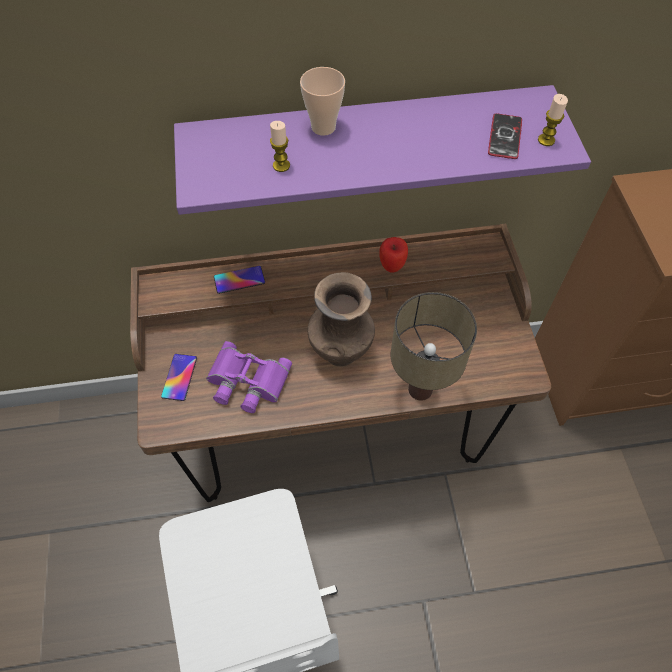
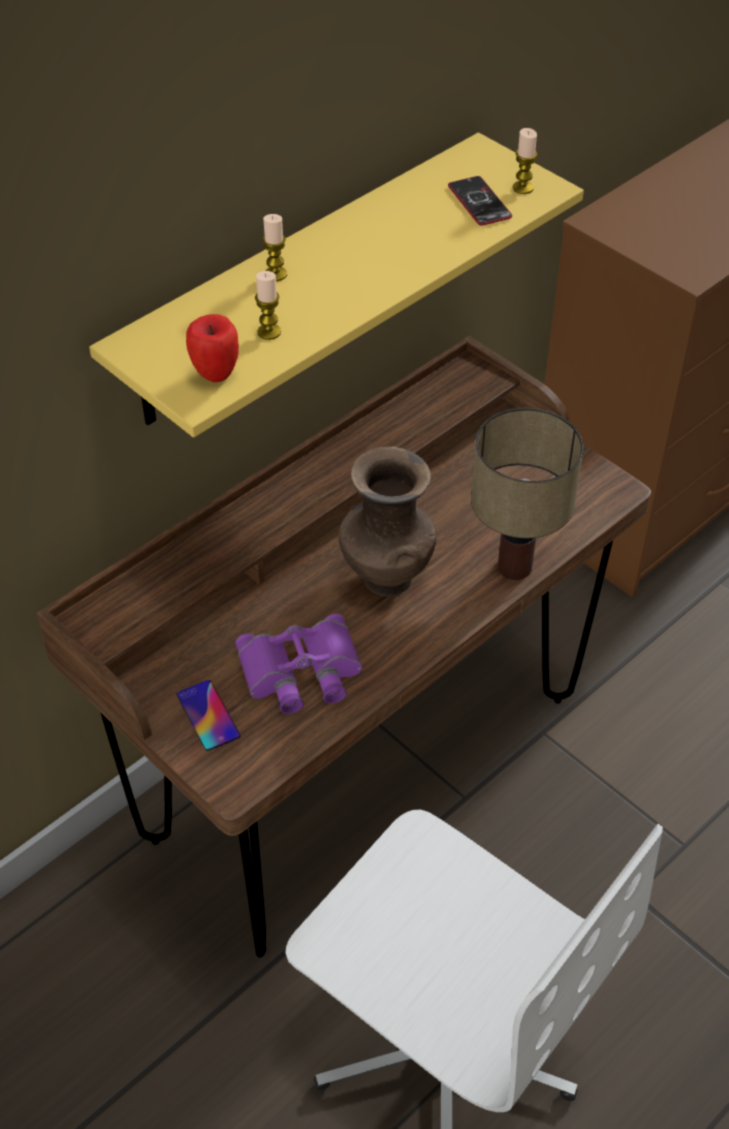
camera: 35 degrees left, 10 degrees down
purple shelf [174,85,591,215] -> yellow shelf [89,133,584,437]
phone [214,266,265,294] -> none
cup [300,67,345,136] -> candle [262,214,287,281]
apple [379,237,408,273] -> apple moved to [186,314,239,382]

